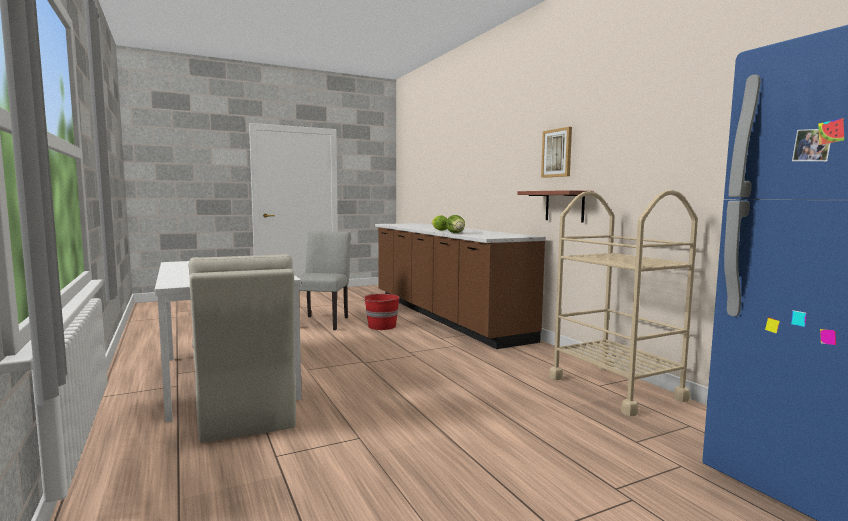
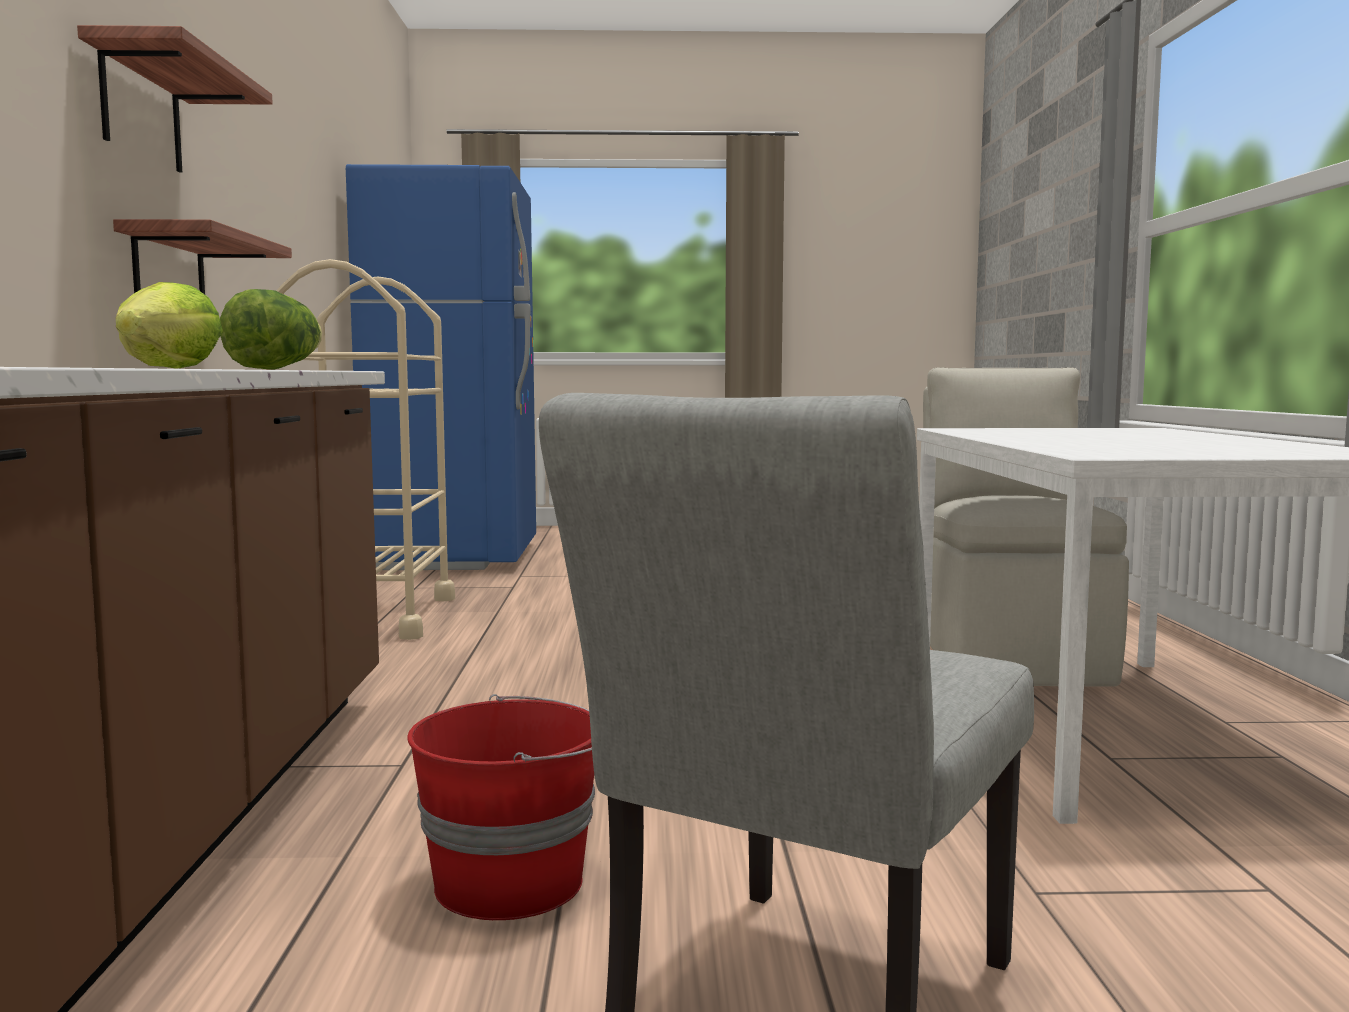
camera: 155 degrees left, 0 degrees up
picture [541,127,572,178] -> shelf [77,25,273,172]

